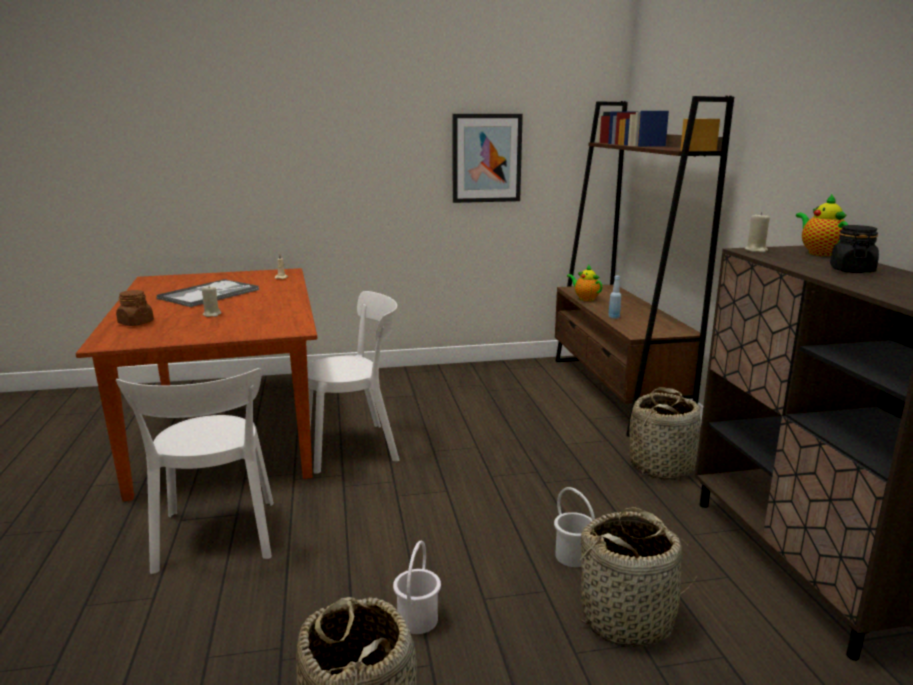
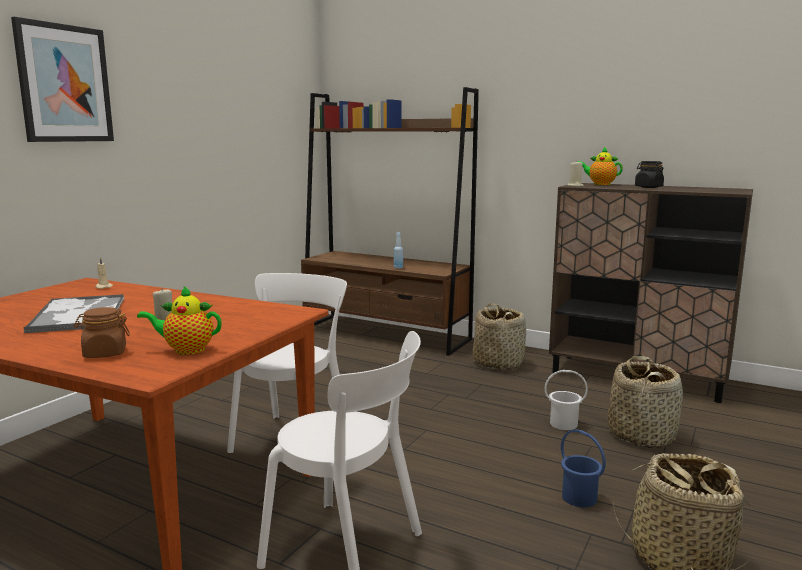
camera: 50 degrees left, 5 degrees down
white bucket [393,541,441,634] -> blue bucket [561,429,606,507]
picture [453,114,523,203] -> picture moved to [11,17,114,142]
teapot [567,264,602,301] -> teapot moved to [137,285,222,355]

